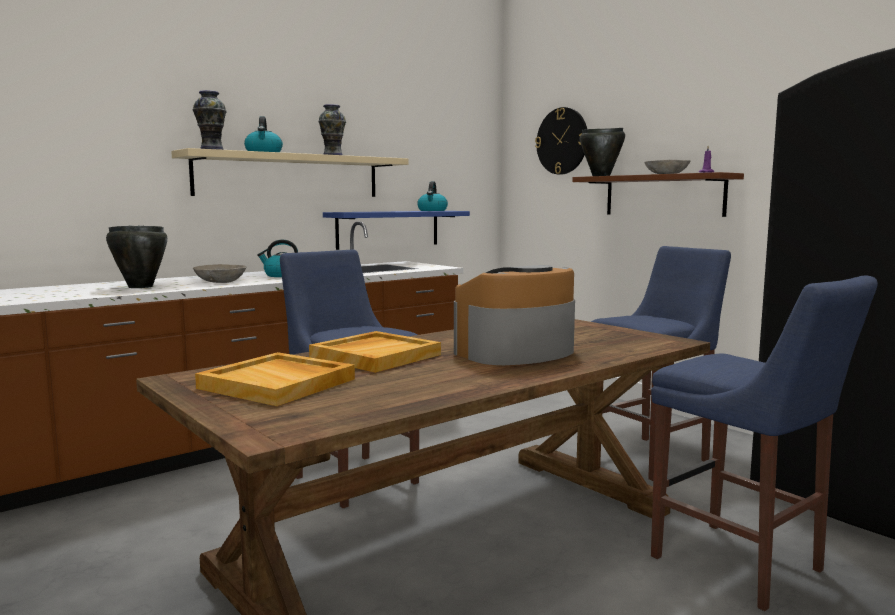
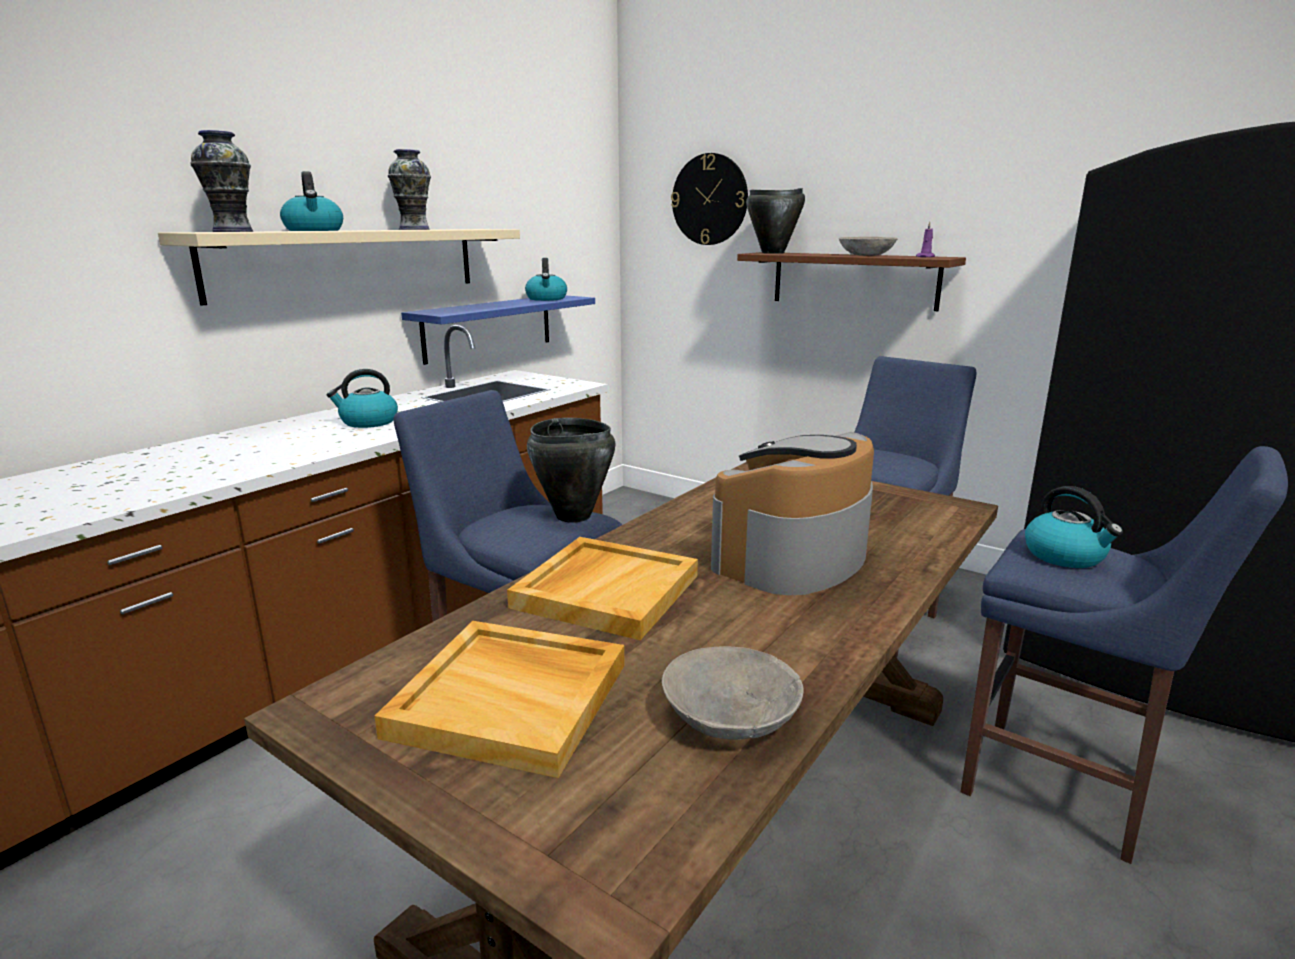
camera: 15 degrees left, 10 degrees up
black cooking pot [106,226,167,288] -> black cooking pot moved to [527,418,615,522]
grey bowl [193,264,246,283] -> grey bowl moved to [662,646,804,740]
none -> kettle [1025,486,1123,568]

